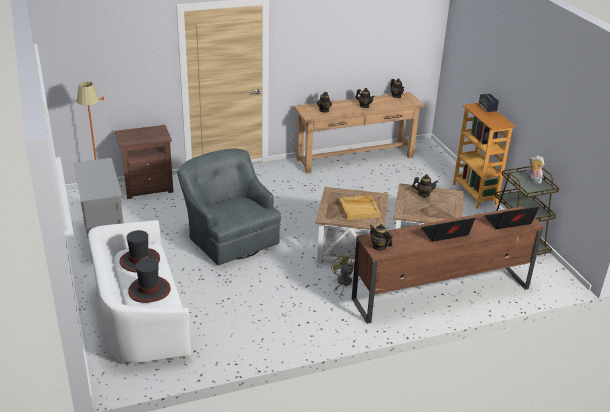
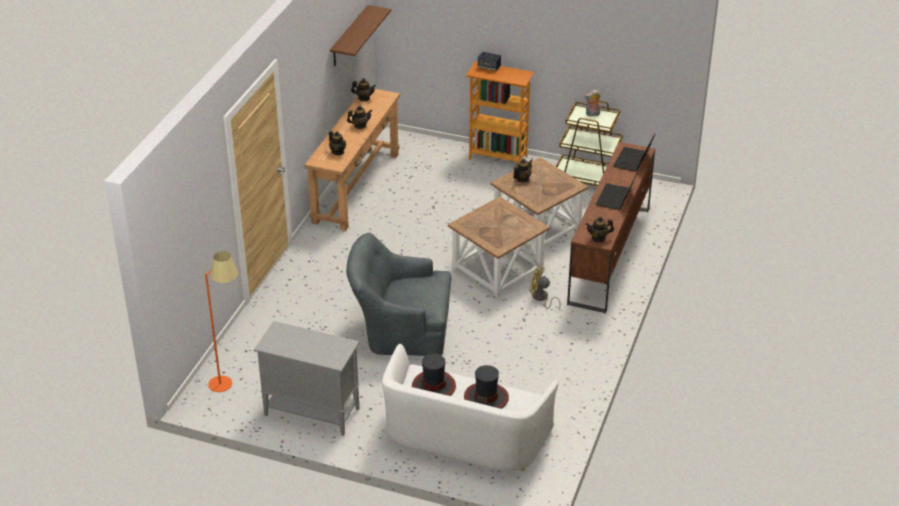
camera: 50 degrees left, 5 degrees up
brown nightstand [115,125,174,199] -> none
beige tray [339,195,381,220] -> none
none -> brown shelf [330,5,391,66]

